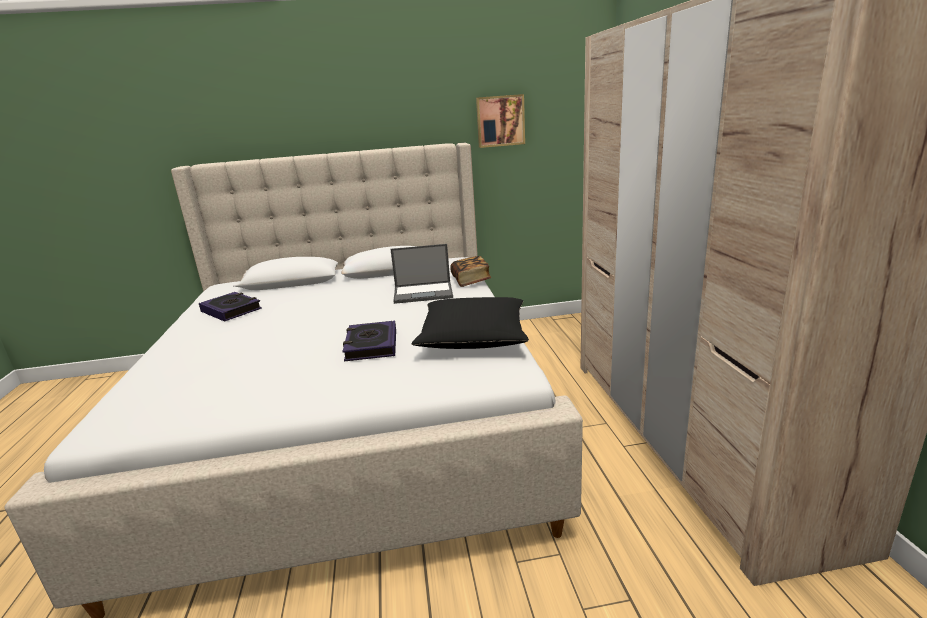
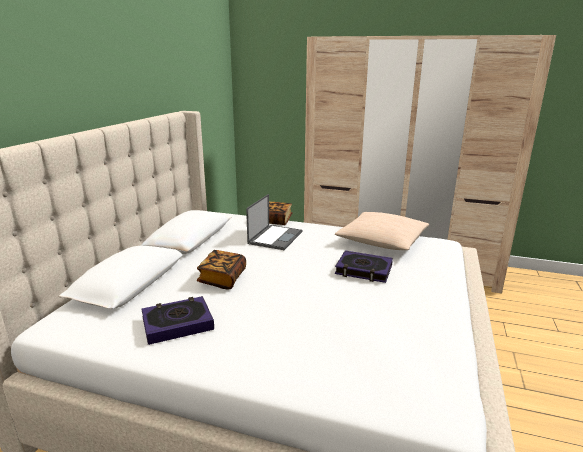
camera: 65 degrees left, 0 degrees up
black pillow [412,297,529,349] -> beige pillow [335,212,429,250]
picture [476,94,525,148] -> none
none -> book [197,250,246,289]

